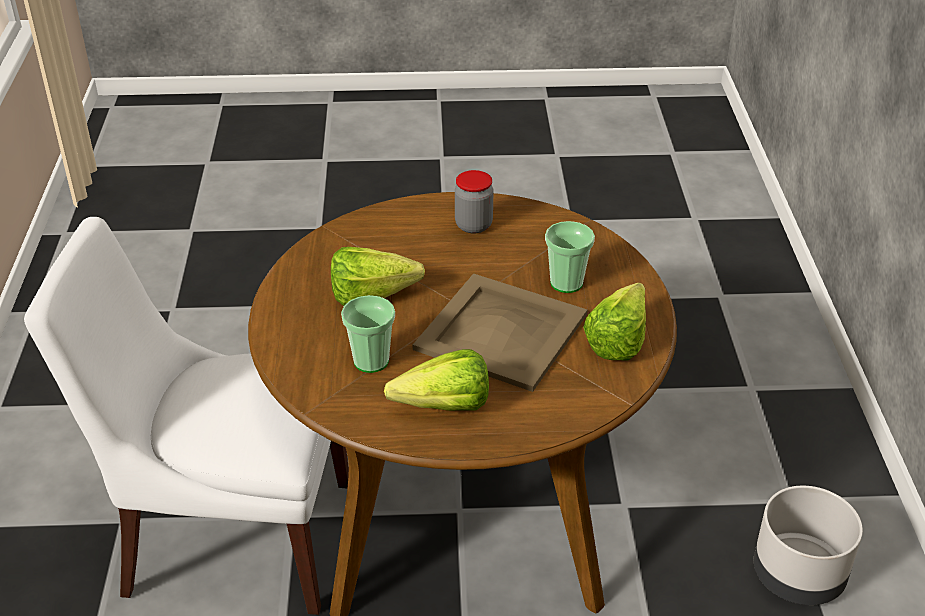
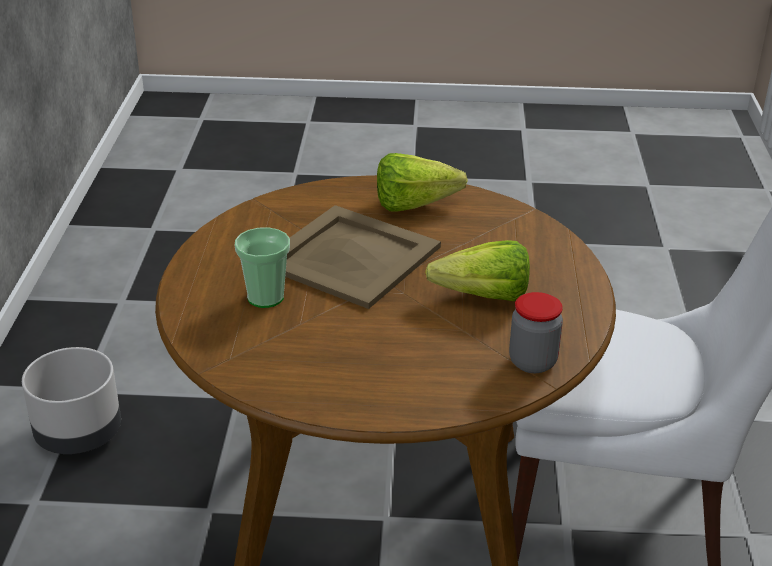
camera: 175 degrees left, 5 degrees down
cup [341,295,395,373] -> none
jar [455,170,493,234] -> jar moved to [509,292,563,373]
lettuce [583,283,646,361] -> none

